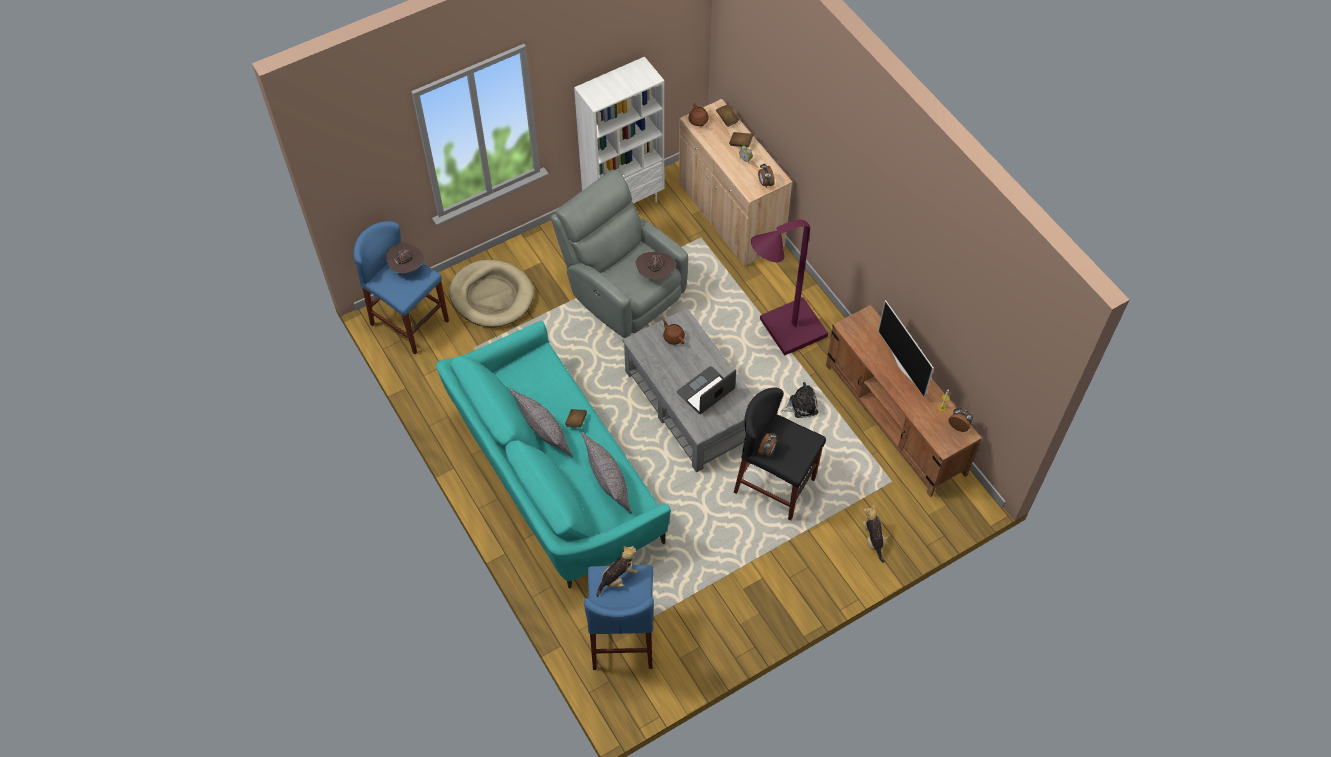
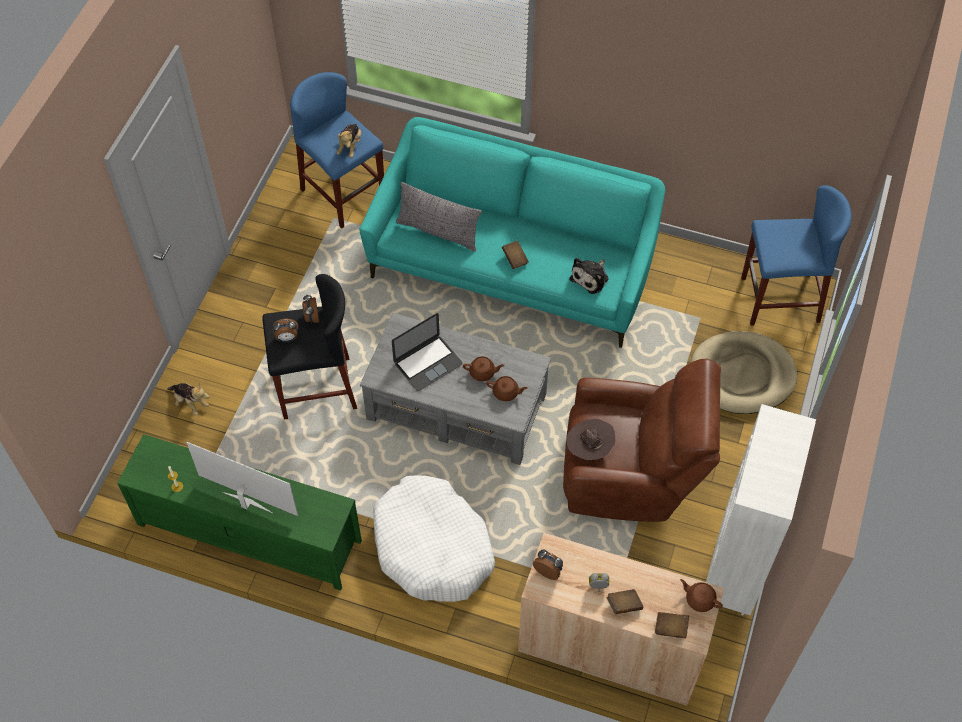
camera: 140 degrees right, 0 degrees up
brown hat [386,243,424,274] -> none
grey pillow [510,388,573,457] -> none
grey armchair [551,170,688,338] -> brown armchair [563,359,721,522]
laptop [677,366,736,414] -> laptop turned 45 degrees clockwise [392,313,463,391]
purple floor lamp [751,220,828,356] -> white dog bed [373,475,495,602]
plush toy [782,382,818,418] -> plush toy moved to [570,258,609,294]
brown tv stand [826,305,982,497] -> green tv stand [117,434,362,591]
alarm clock [948,408,973,432] -> alarm clock moved to [273,319,299,342]
none -> brown teapot [463,356,505,381]

